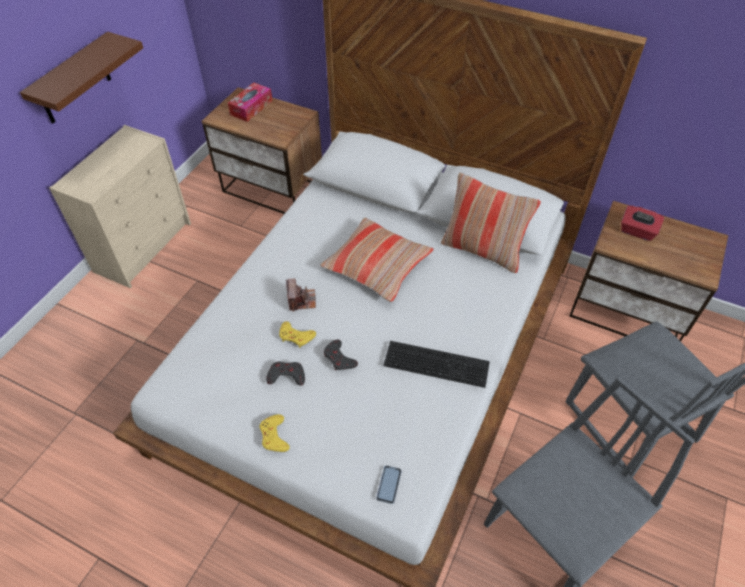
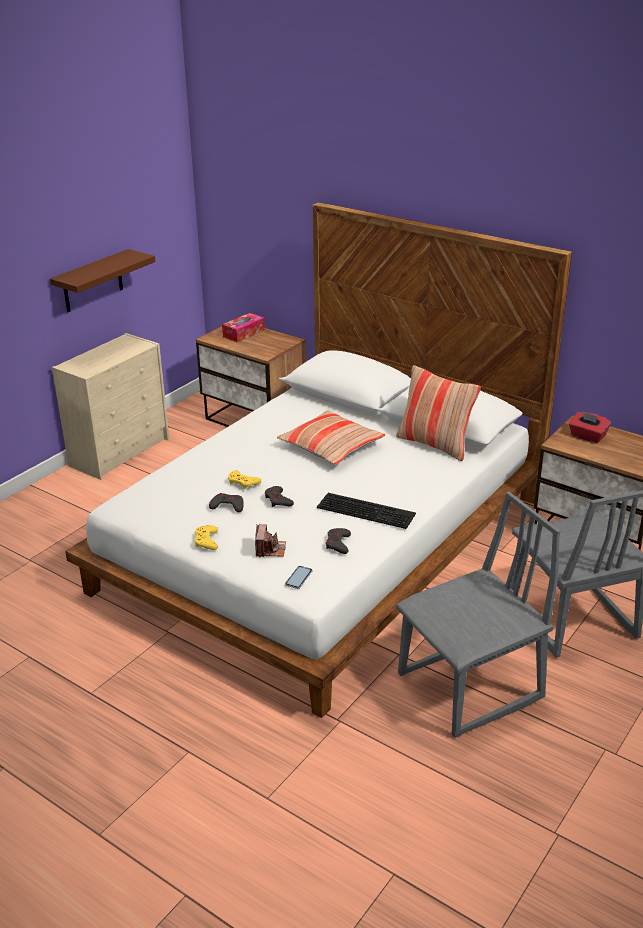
camera: 10 degrees right, 20 degrees down
camera [286,278,316,312] -> camera moved to [255,524,286,557]
none -> grey game controller [326,528,351,554]

